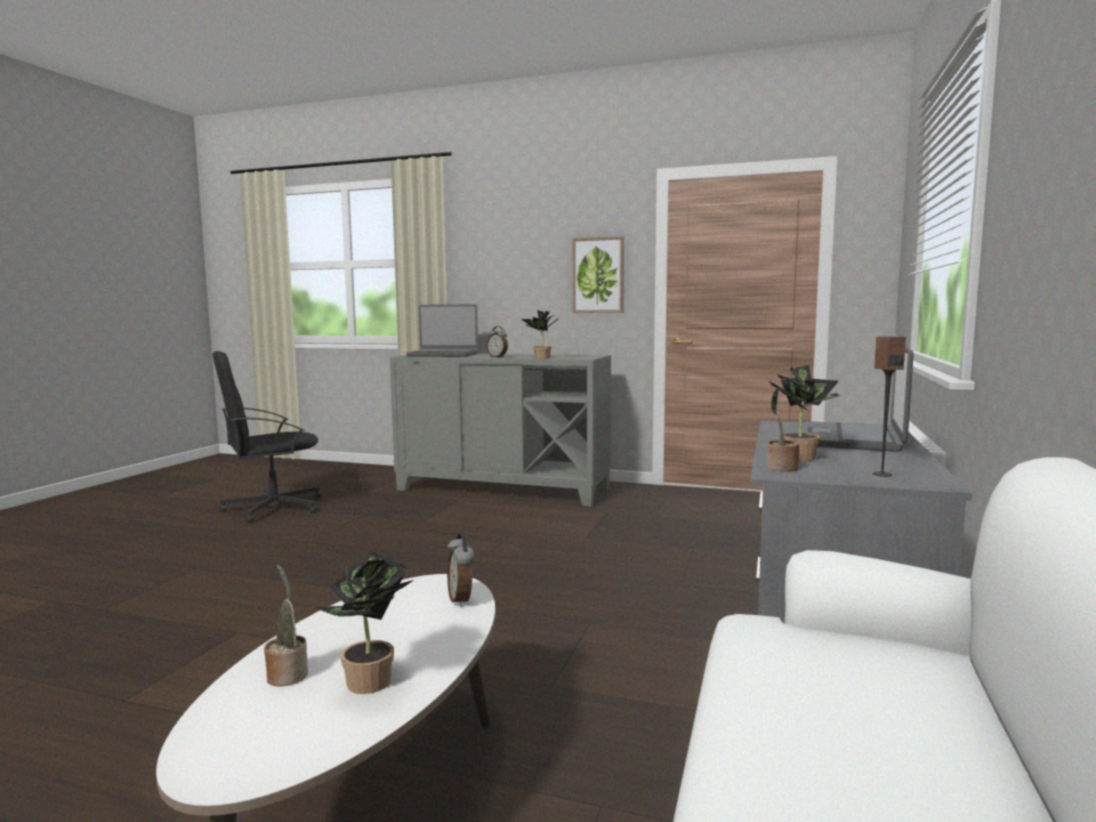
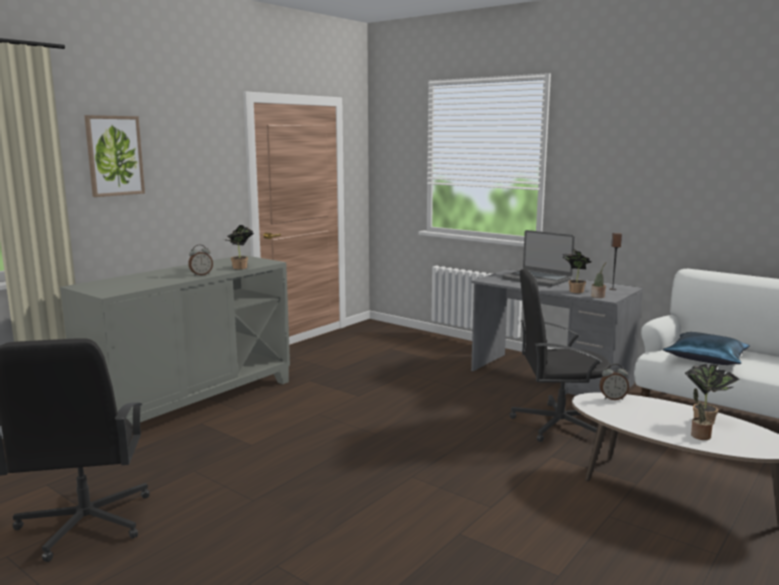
camera: 70 degrees left, 5 degrees up
laptop [406,304,478,357] -> none
picture [572,236,624,313] -> picture moved to [84,115,145,197]
none -> black office chair [510,269,611,442]
none -> blue pillow [663,332,750,365]

